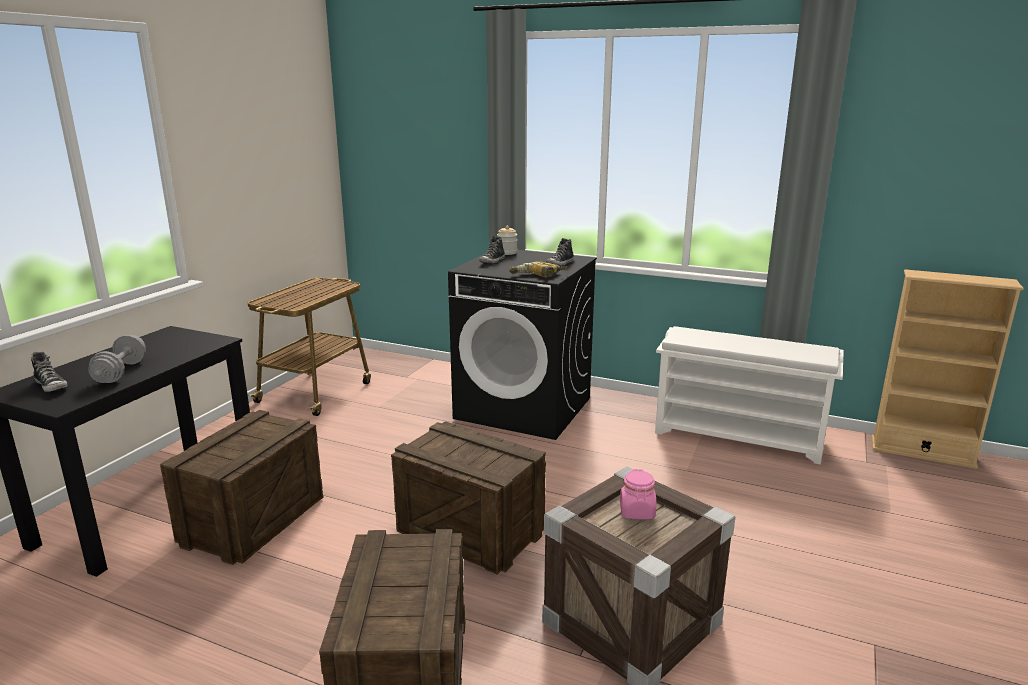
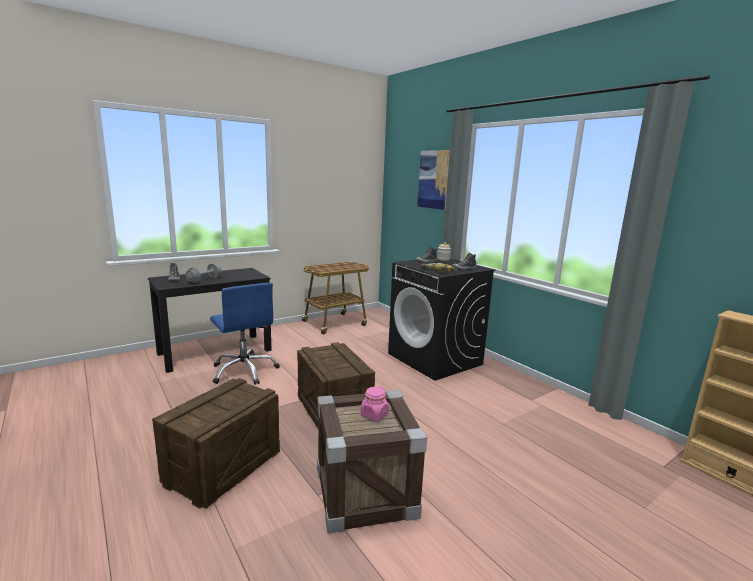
camera: 30 degrees right, 5 degrees down
crate [160,410,323,565] -> blue office chair [210,283,280,385]
white shoe rack [655,326,844,465] -> none
none -> picture [417,150,450,210]

